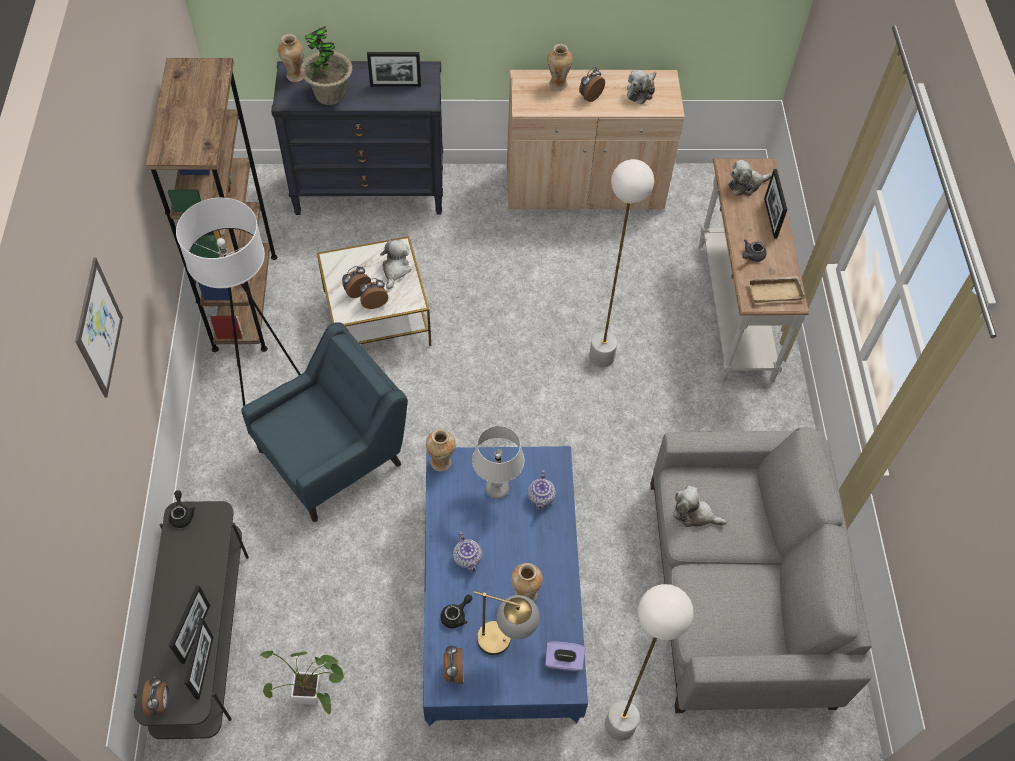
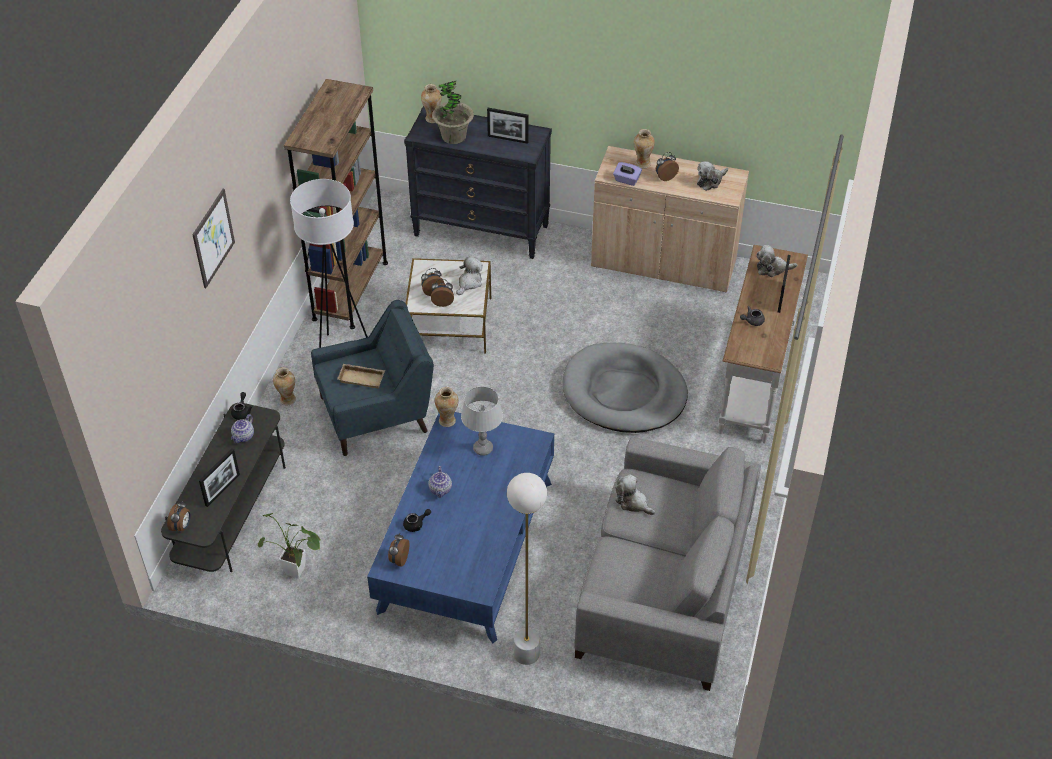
camera: 20 degrees right, 10 degrees down
picture frame [184,618,213,699] -> none
table lamp [474,591,540,655] -> none
vase [511,563,543,602] -> vase moved to [273,367,296,405]
teapot [527,470,556,510] -> teapot moved to [231,414,254,443]
purple tissue box [545,641,585,672] -> purple tissue box moved to [613,162,642,186]
white floor lamp [589,159,654,368] -> grey dog bed [563,343,688,433]
beige tray [748,276,805,303] -> beige tray moved to [337,364,385,389]

